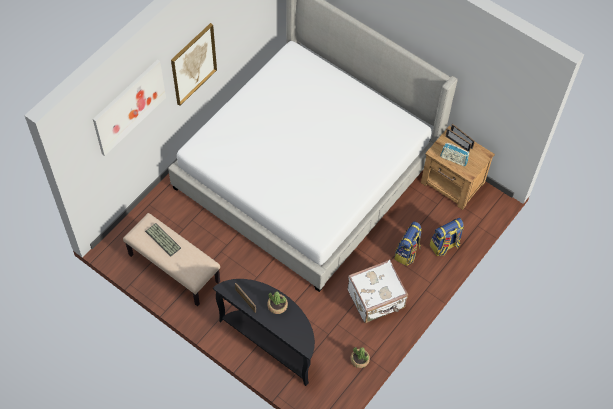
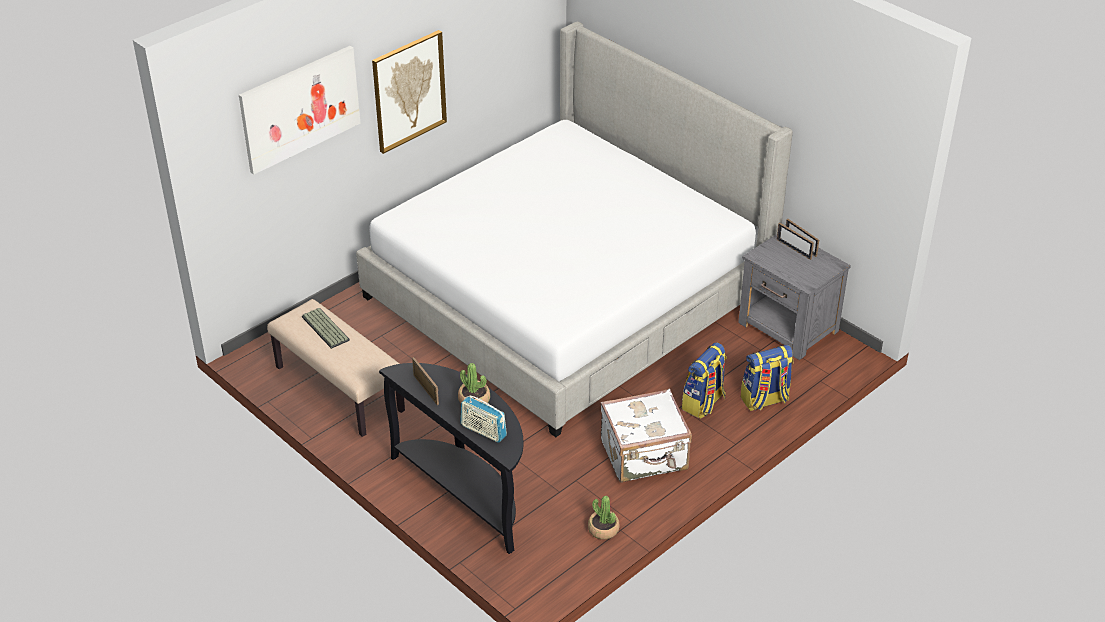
camera: 10 degrees right, 20 degrees down
brown nightstand [421,126,495,210] -> grey nightstand [738,234,851,360]
radio [440,143,469,166] -> radio moved to [460,395,507,442]

